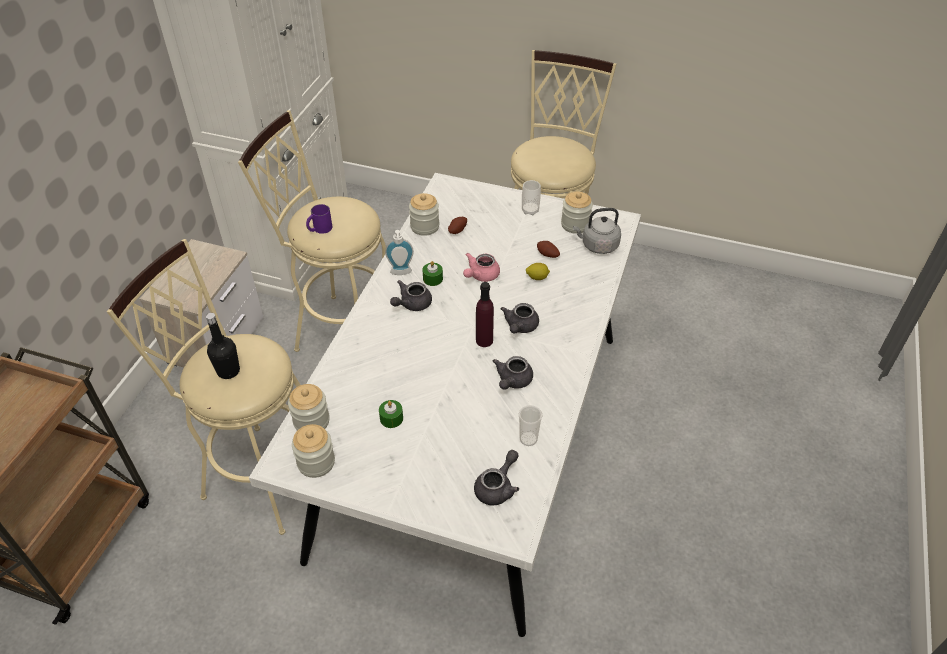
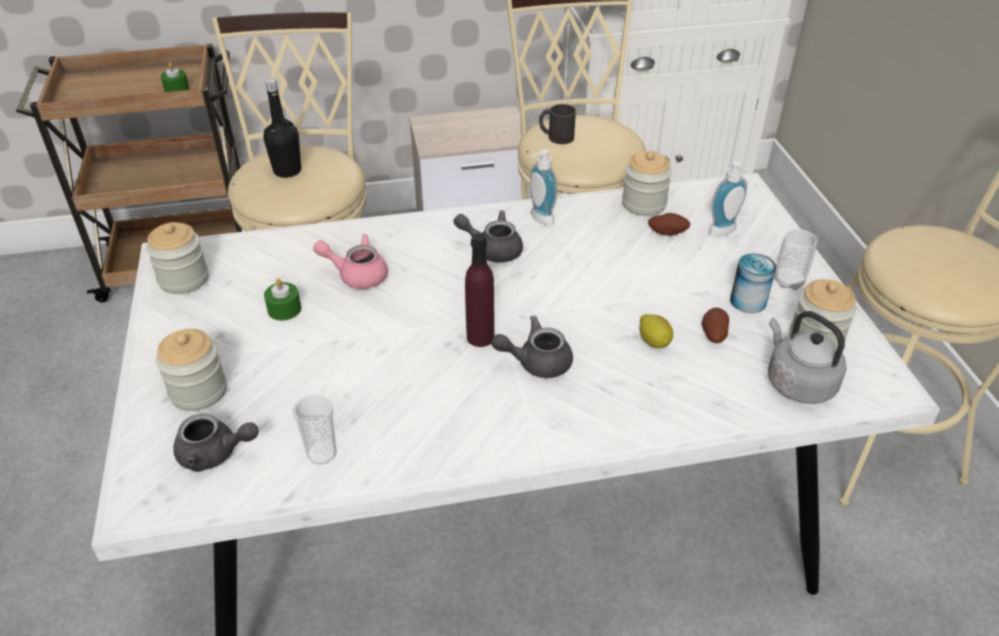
camera: 60 degrees right, 5 degrees down
jar [288,384,330,431] -> jar moved to [156,329,227,411]
purple mug [306,204,333,234] -> black mug [539,104,576,144]
green candle [423,261,443,286] -> green candle moved to [160,62,189,92]
pink teapot [463,253,500,282] -> pink teapot moved to [313,234,388,289]
grey teapot [493,356,533,390] -> none
none -> soap dispenser [709,161,748,237]
none -> can [730,253,776,313]

